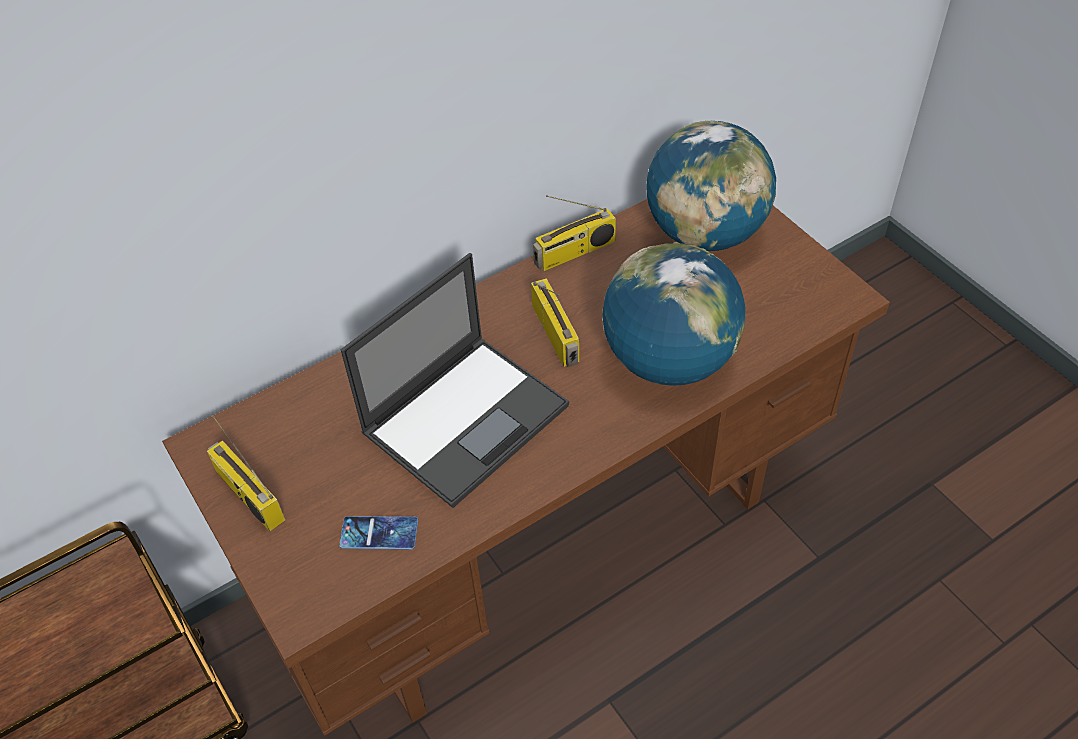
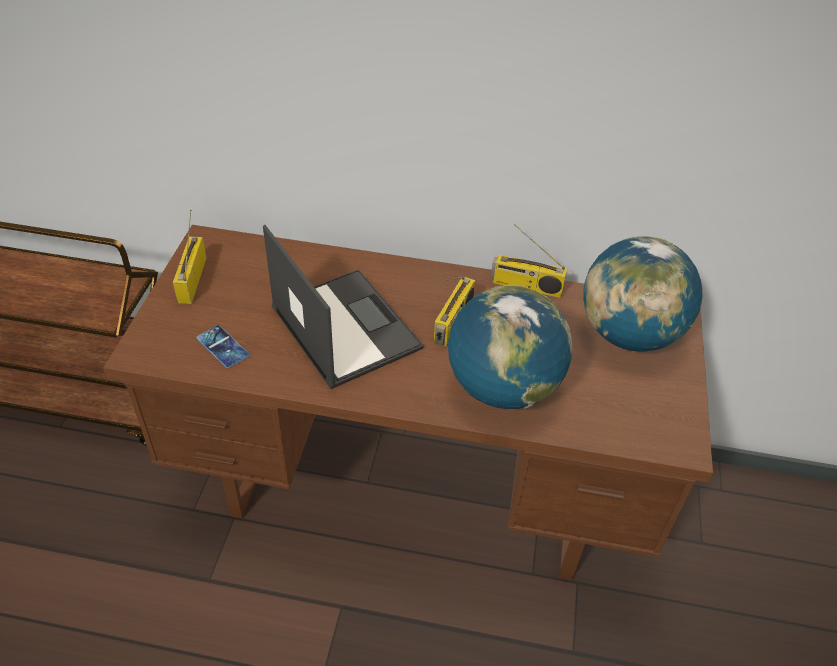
camera: 40 degrees right, 5 degrees down
laptop [340,253,569,508] -> laptop turned 120 degrees counterclockwise [263,225,424,389]

